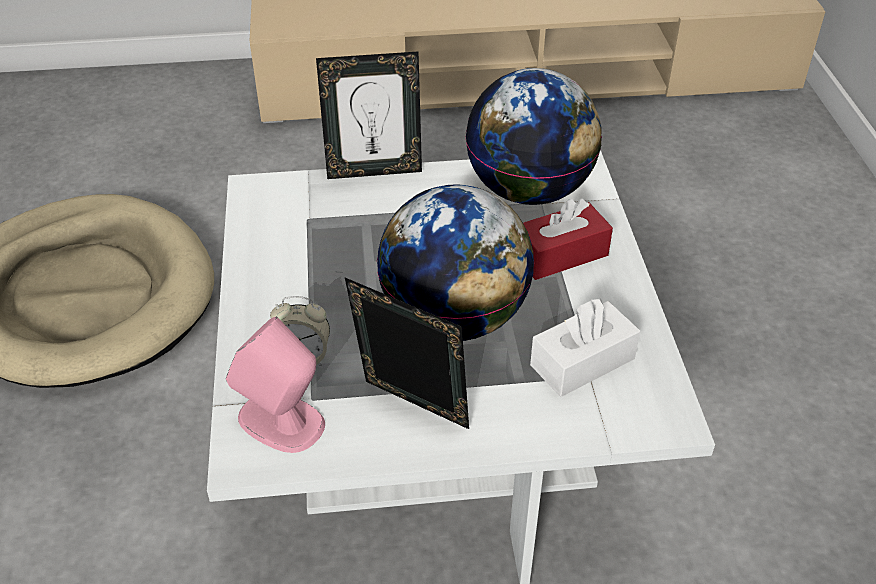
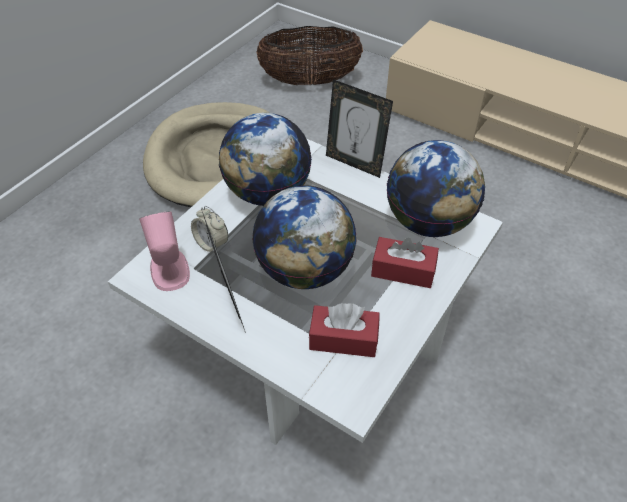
camera: 40 degrees right, 5 degrees up
white tissue box [530,299,640,397] -> red tissue box [309,303,380,357]
none -> globe [219,112,312,206]
none -> basket [257,26,363,85]

